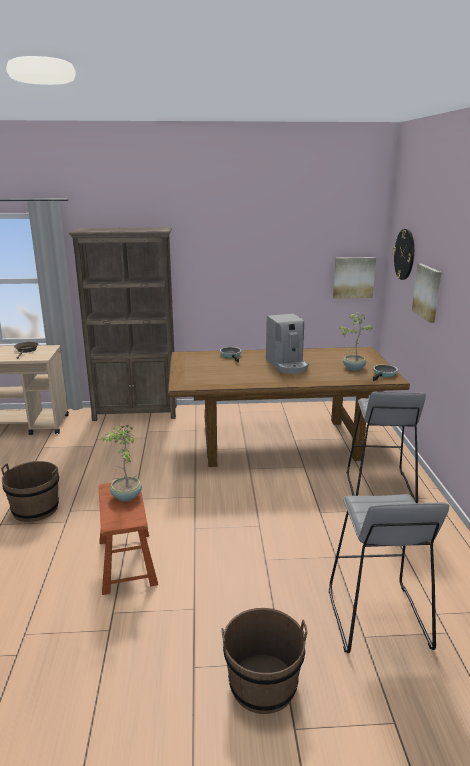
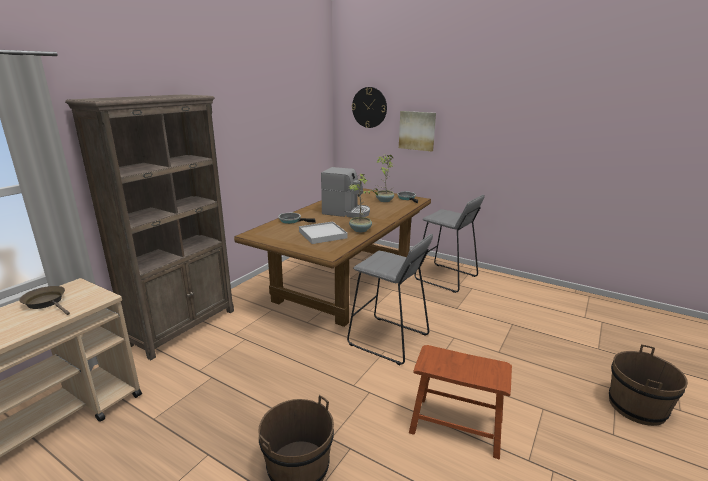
camera: 55 degrees left, 0 degrees up
potted plant [101,424,142,501] -> potted plant moved to [348,173,380,232]
grey stool [329,494,449,653] -> grey stool moved to [347,234,433,365]
picture [333,257,376,298] -> none
none -> white tray [299,221,348,244]

